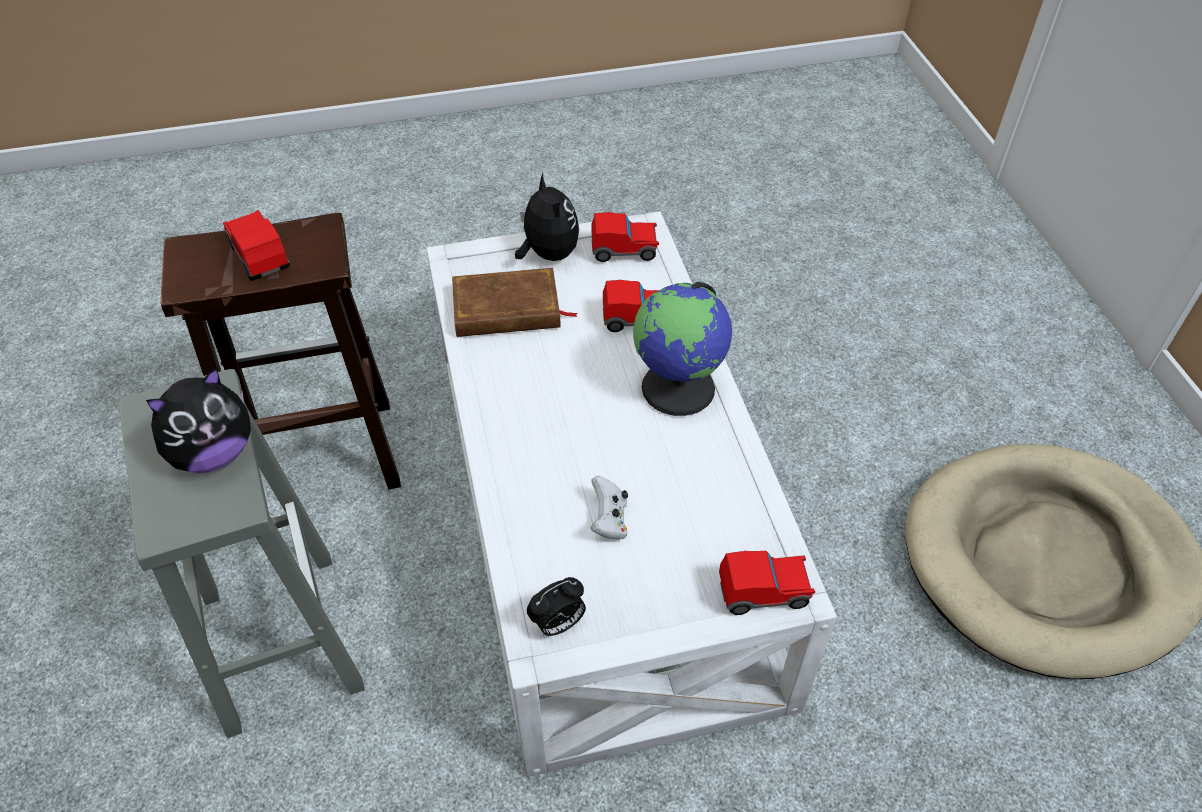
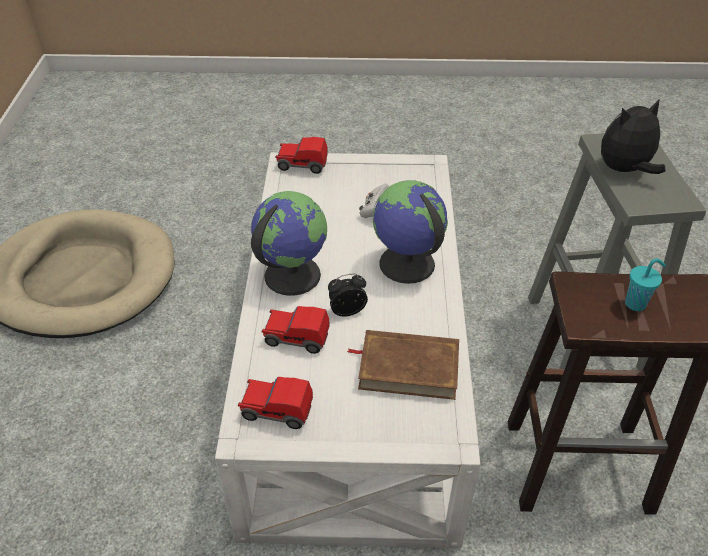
camera: 165 degrees left, 5 degrees down
toy car [223,210,290,281] -> turquoise cup [625,258,666,311]
plush toy [515,173,579,261] -> none
alarm clock [527,577,586,636] -> alarm clock moved to [328,274,368,317]
none -> globe [373,180,448,284]

